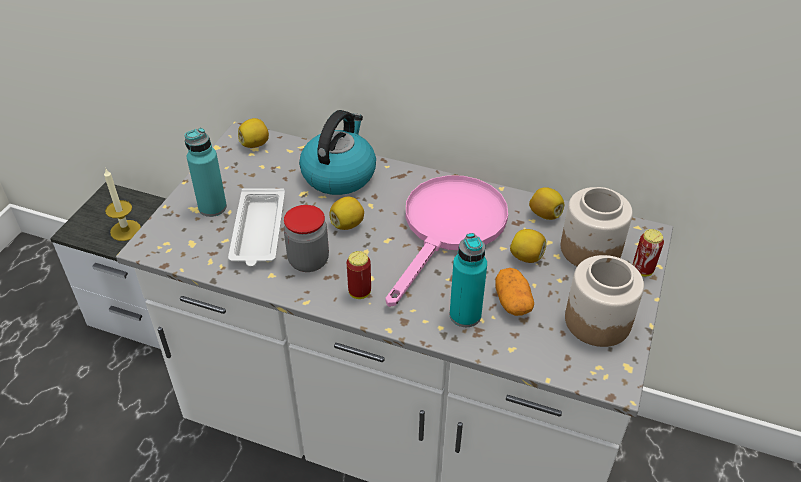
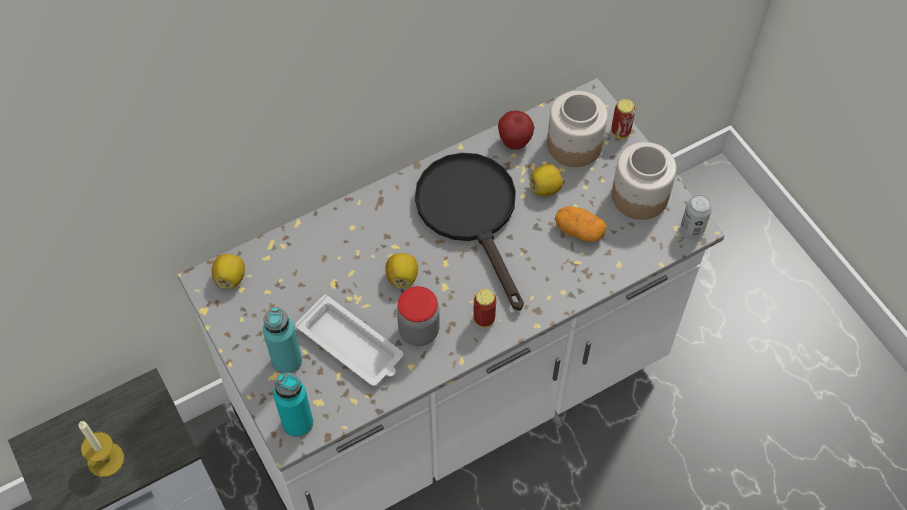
camera: 50 degrees left, 15 degrees up
kettle [299,110,376,195] -> none
pink frying pan [385,175,508,307] -> black frying pan [415,153,524,311]
turquoise bottle [450,233,487,327] -> turquoise bottle moved to [273,372,313,437]
lemon [529,187,564,220] -> apple [498,111,534,150]
none -> can [681,195,712,237]

